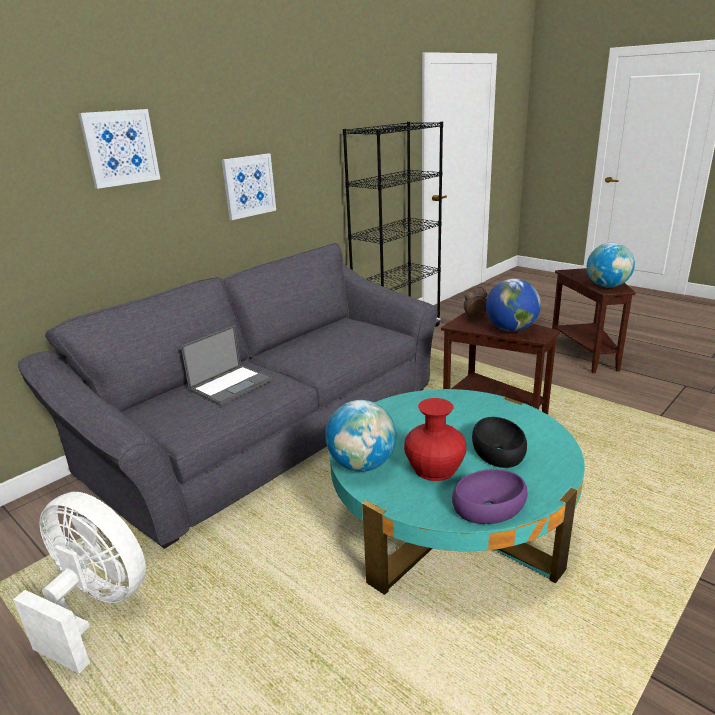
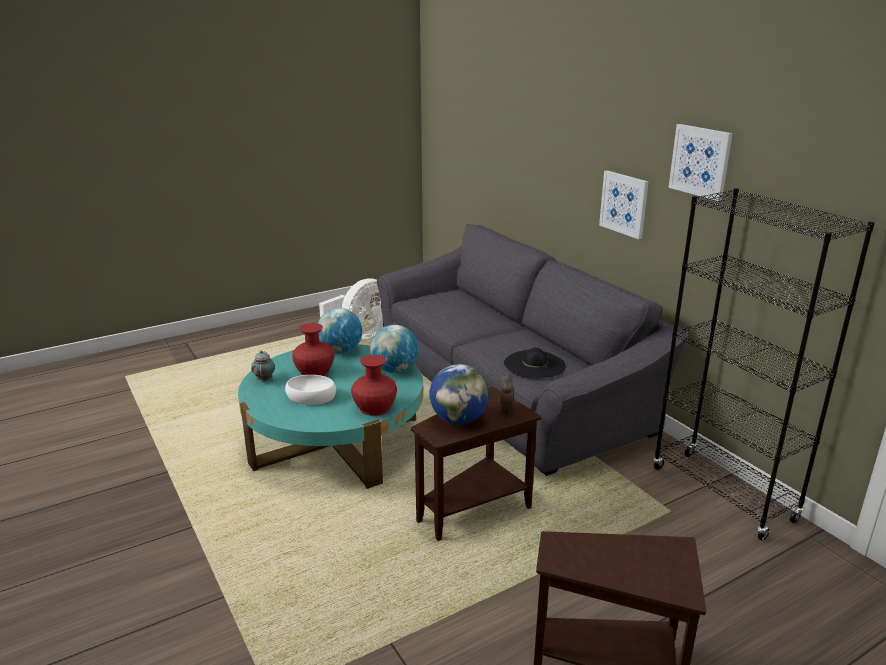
camera: 105 degrees right, 0 degrees up
picture [78,109,160,189] -> picture moved to [668,124,733,201]
laptop [181,325,273,406] -> none
purple bowl [452,469,527,524] -> teapot [251,350,275,381]
black bowl [472,417,527,468] -> white bowl [285,375,336,405]
globe [587,243,635,288] -> globe moved to [370,325,419,373]
none -> red vase [351,355,397,416]
none -> black hat [504,348,566,379]

